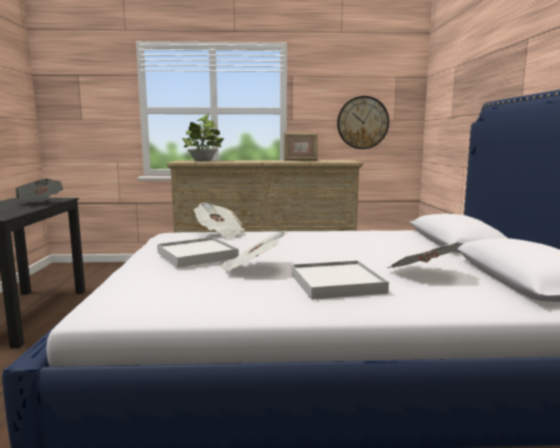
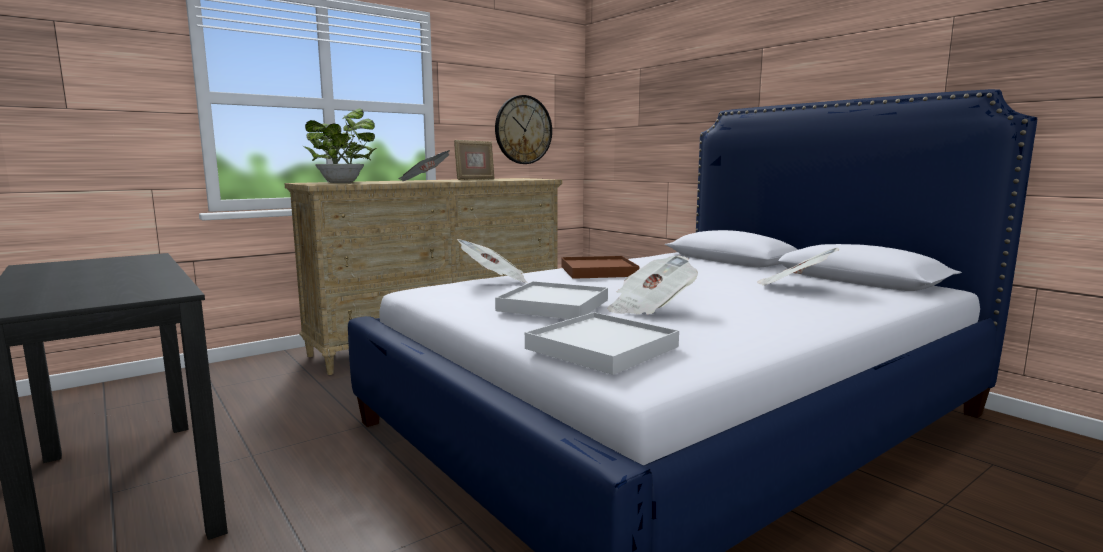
camera: 35 degrees left, 0 degrees up
newspaper [15,179,63,201] -> newspaper moved to [398,150,450,181]
white tray [292,260,389,300] -> white tray moved to [525,312,679,375]
none -> brown tray [561,256,640,279]

